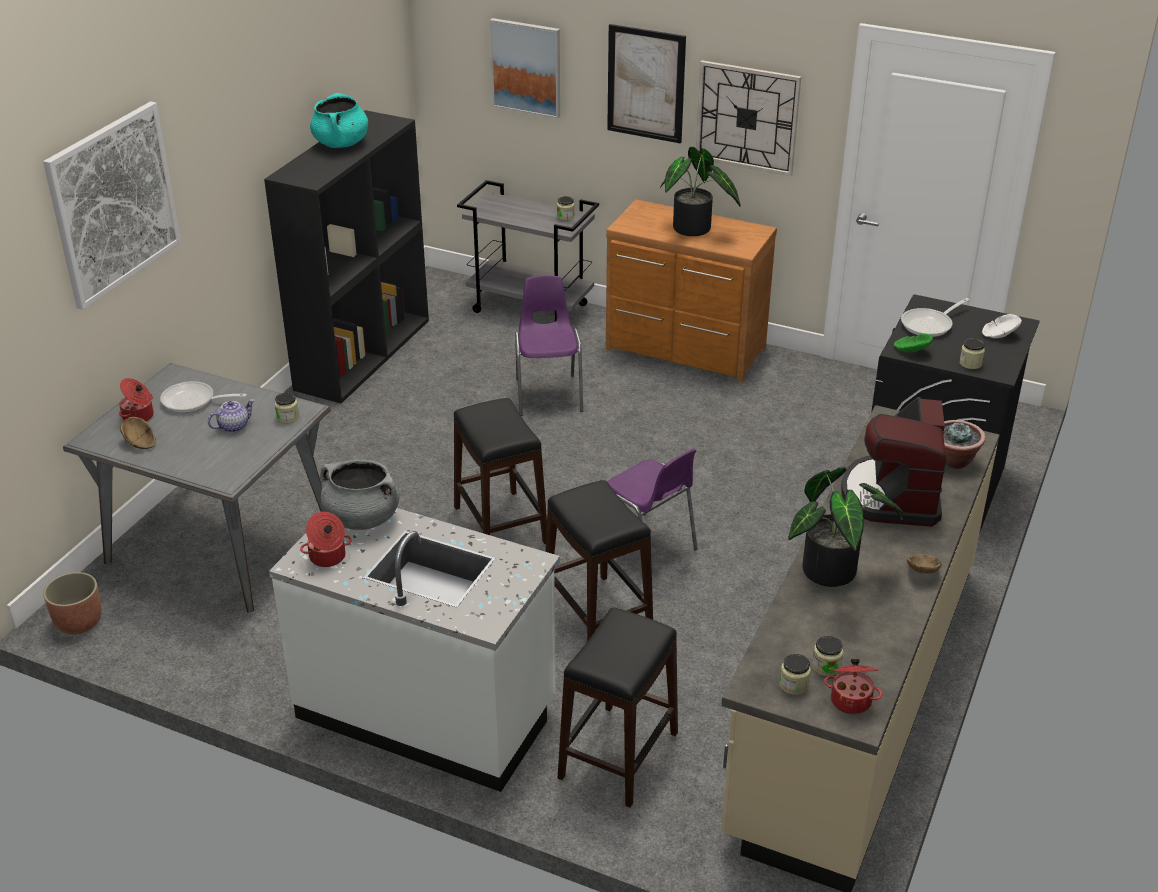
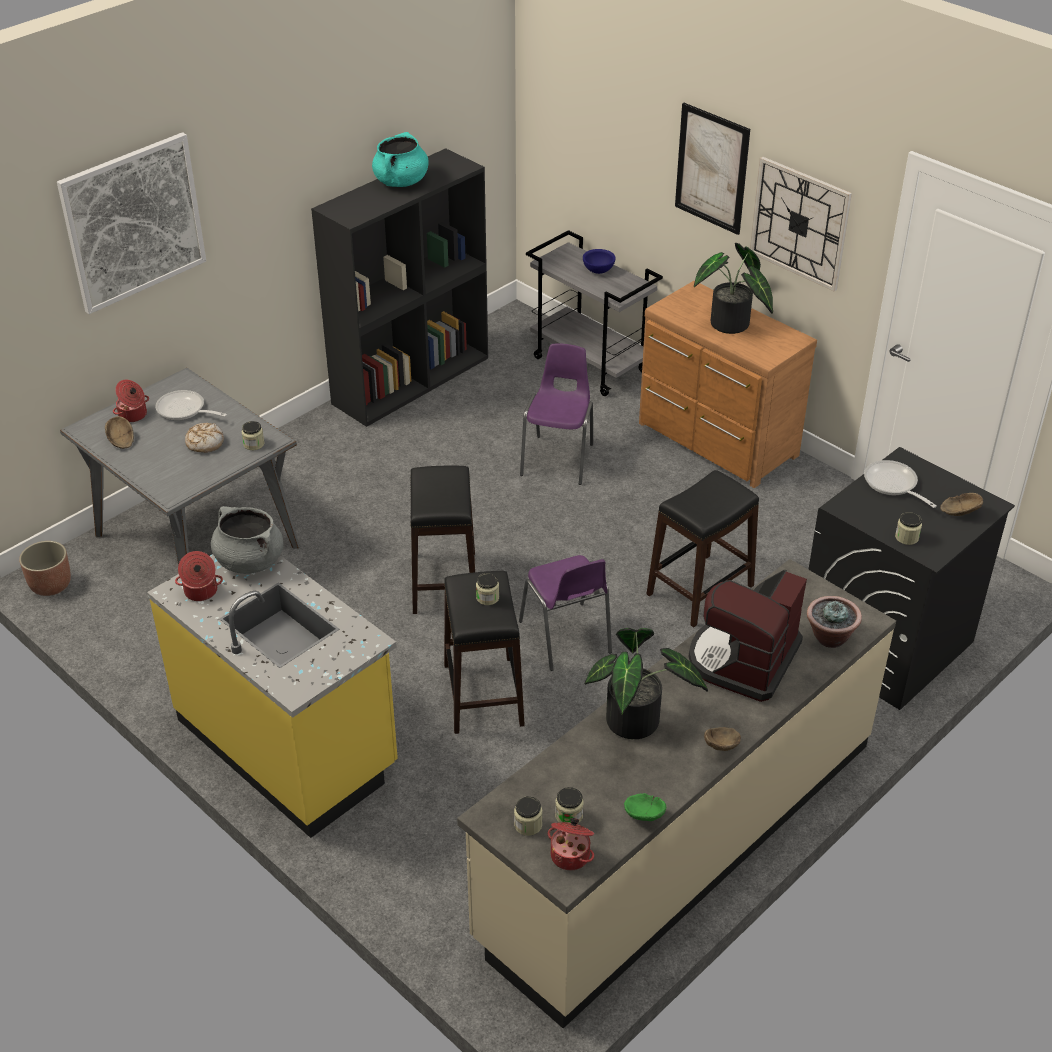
camera: 20 degrees right, 5 degrees up
teapot [208,399,255,433] -> bread [185,423,224,453]
white counter [269,508,560,792] -> yellow counter [147,554,398,838]
picture [490,18,560,119] -> none
jar [557,196,575,221] -> jar moved to [476,573,499,605]
black stool [558,608,678,808] -> black stool moved to [646,470,759,628]
green bowl [894,334,933,352] -> green bowl moved to [624,793,666,821]
frying pan [901,298,969,337] -> frying pan turned 75 degrees clockwise [864,460,937,508]
white bowl [982,314,1022,338] -> brown bowl [940,493,983,516]
none -> blue bowl [583,249,616,274]

